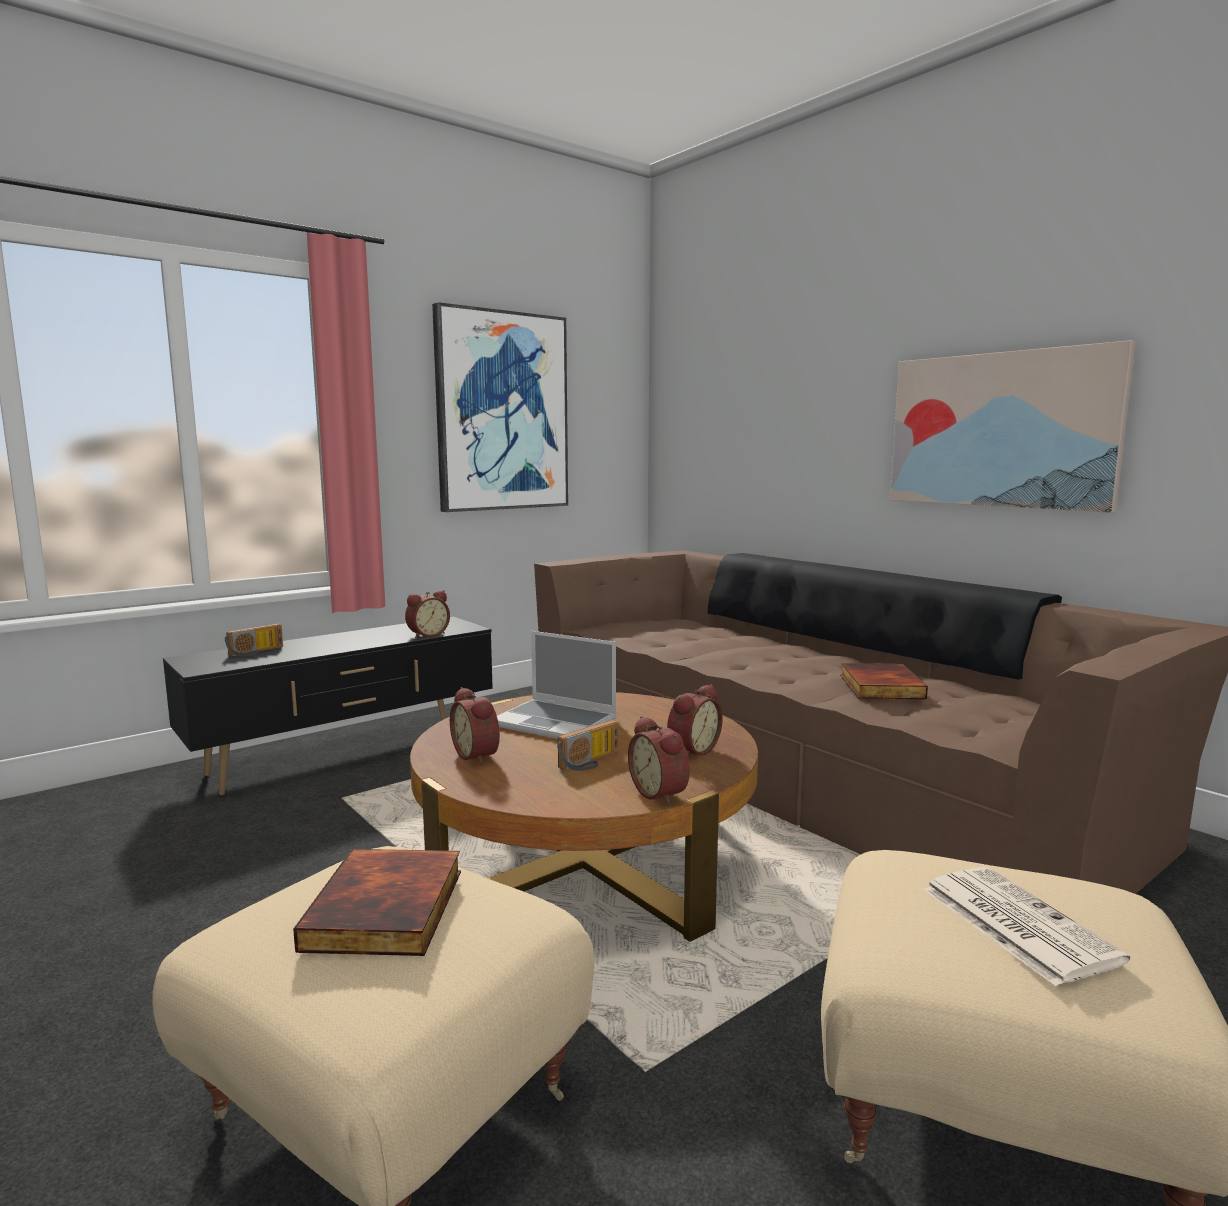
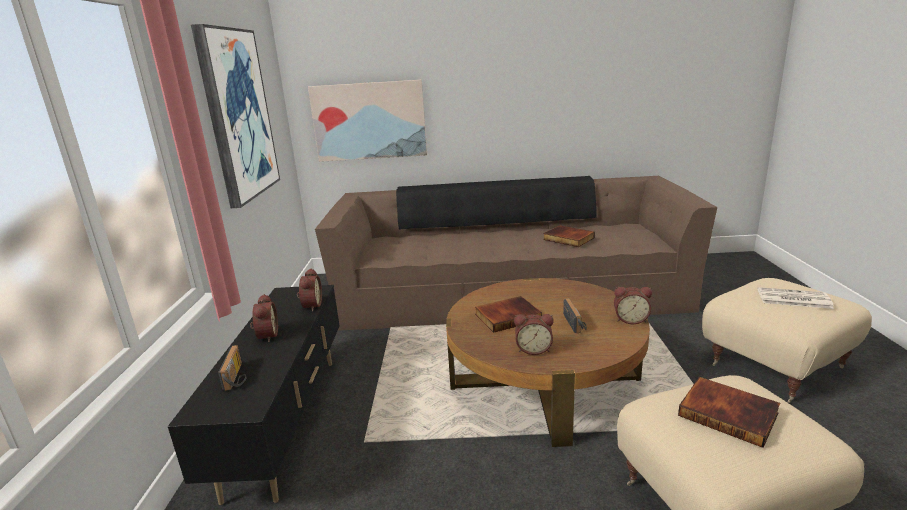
camera: 50 degrees left, 10 degrees up
laptop [497,631,617,739] -> book [475,296,542,333]
alarm clock [667,684,723,756] -> alarm clock moved to [250,294,278,342]
picture [890,340,1136,513] -> picture moved to [308,80,427,162]

